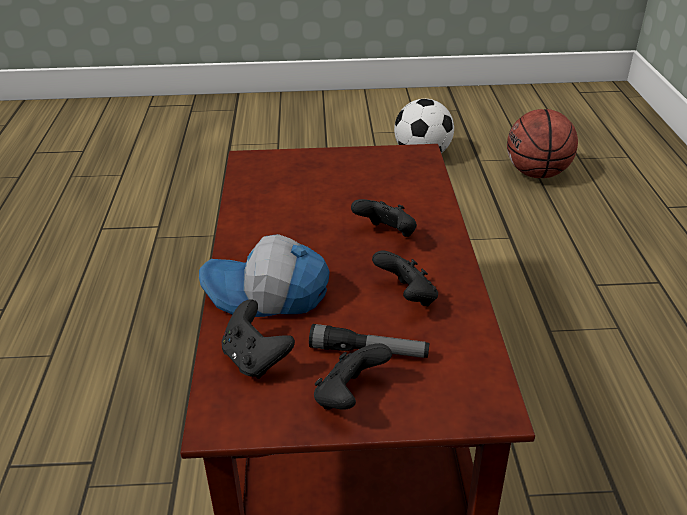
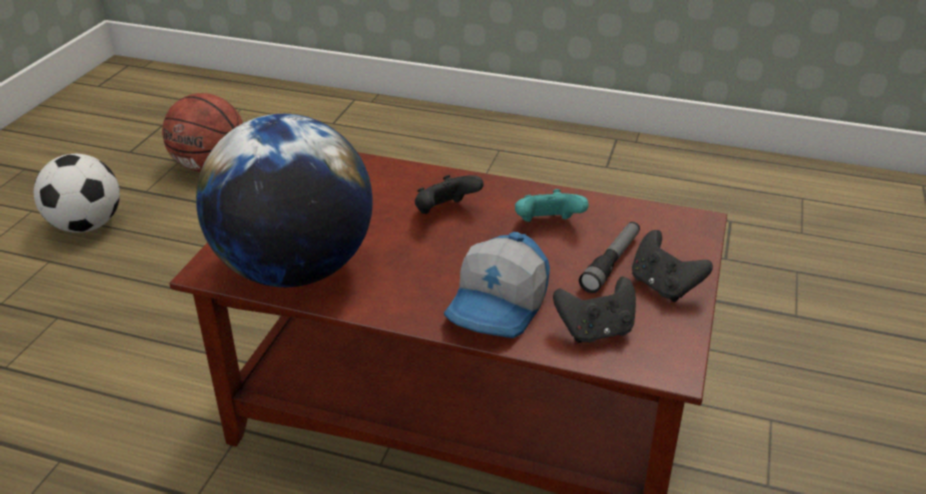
camera: 70 degrees left, 0 degrees up
black game controller [372,251,438,307] -> turquoise game controller [515,189,589,222]
none -> globe [196,114,373,287]

